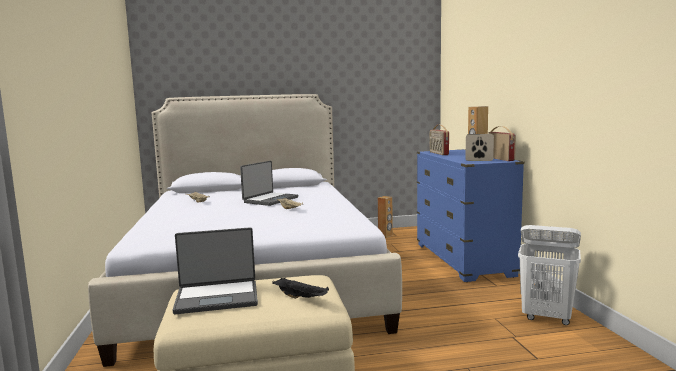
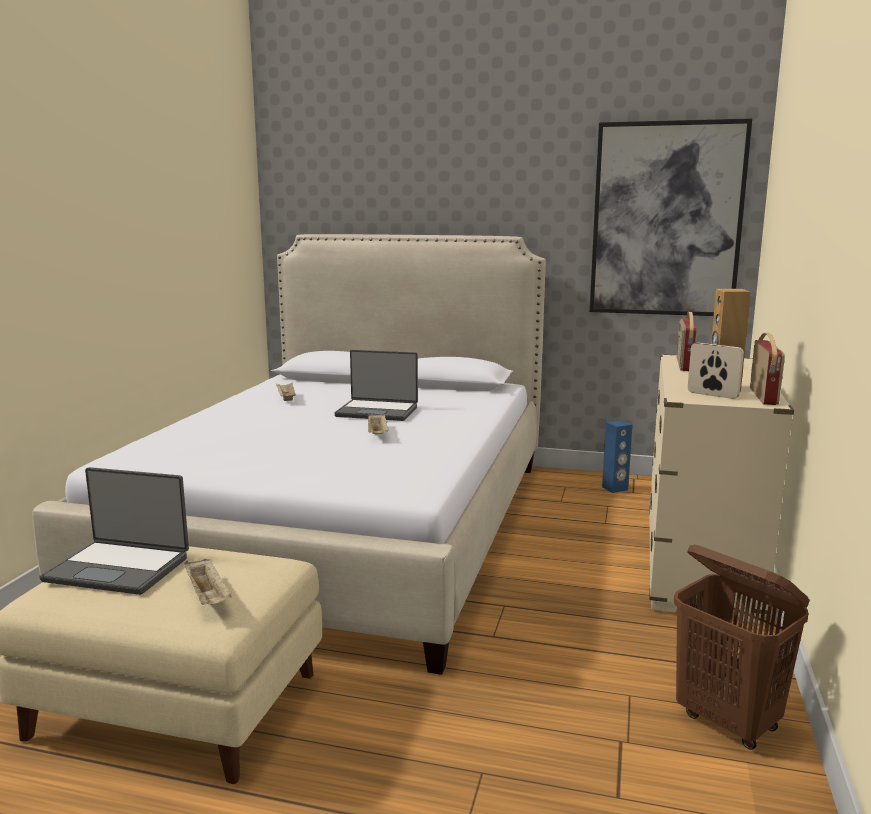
camera: 25 degrees right, 5 degrees up
laptop [240,161,298,206] -> laptop turned 45 degrees clockwise [334,350,418,421]
black tray [272,278,329,299] -> beige tray [184,558,231,605]
brown speaker [378,196,393,238] -> blue speaker [602,420,632,493]
blue dresser [417,149,524,282] -> beige dresser [649,354,794,624]
white laundry basket [518,225,581,325] -> brown laundry basket [674,545,810,750]
none -> picture [590,118,753,316]

